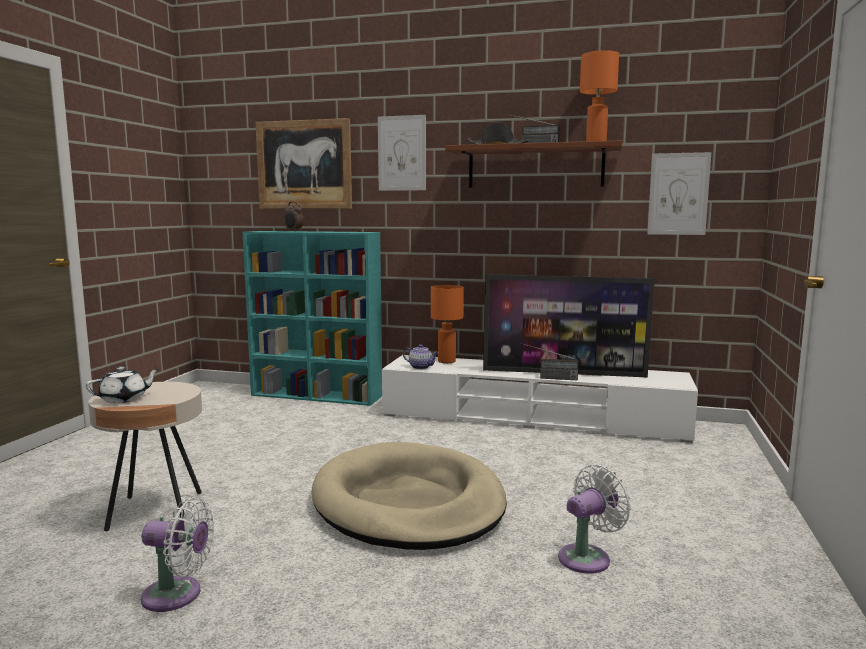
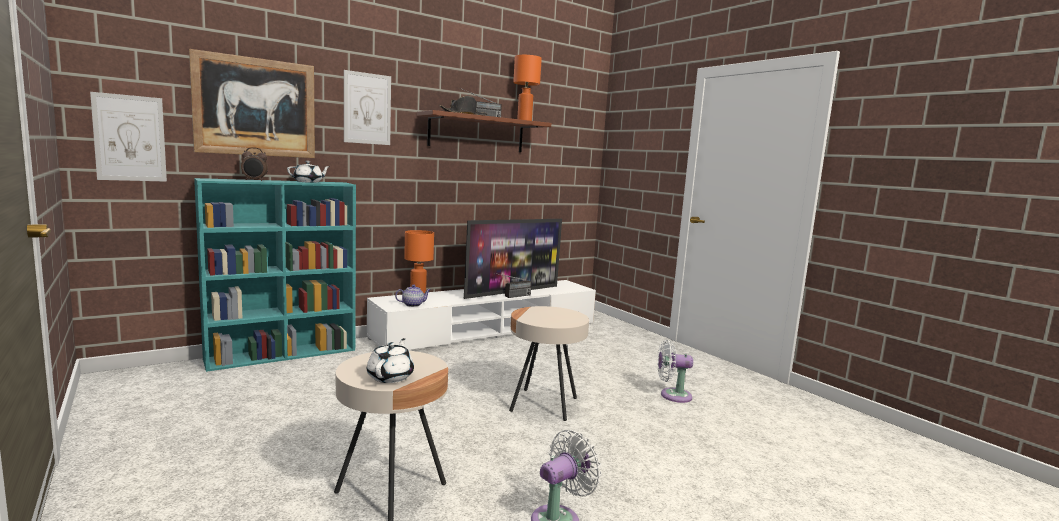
camera: 50 degrees left, 0 degrees up
beige dog bed [311,442,507,550] -> beige side table [509,306,589,421]
white fan [558,465,631,574] -> white fan turned 90 degrees counterclockwise [658,340,693,403]
picture [647,152,711,235] -> picture moved to [90,92,167,182]
none -> white teapot [287,161,330,183]

